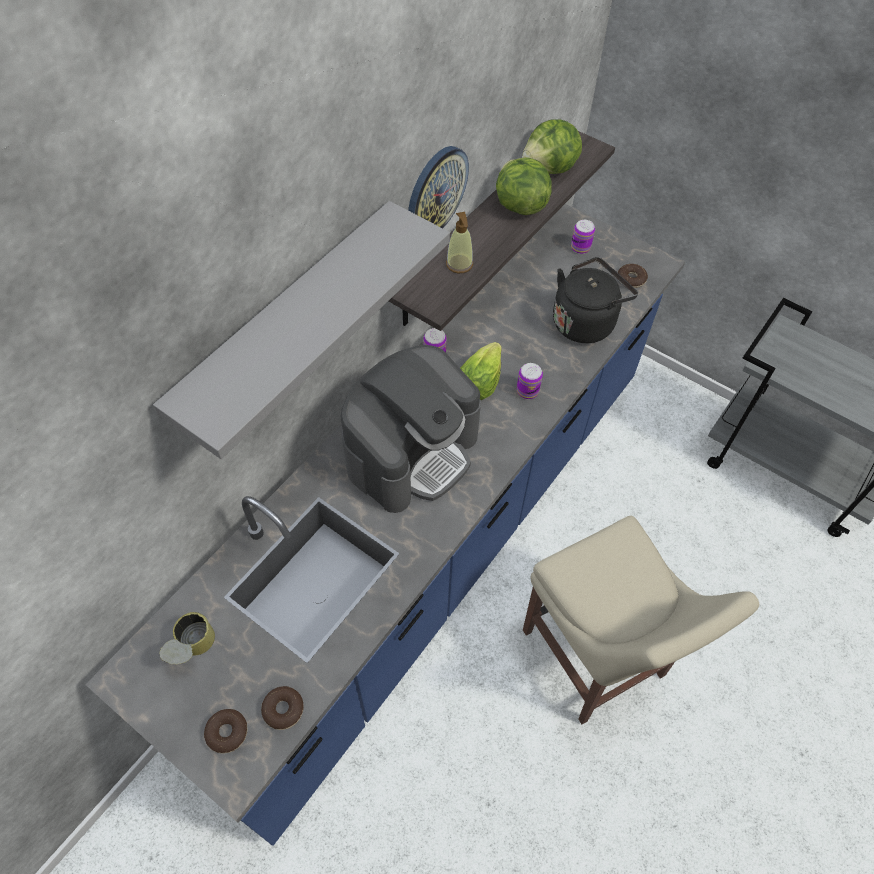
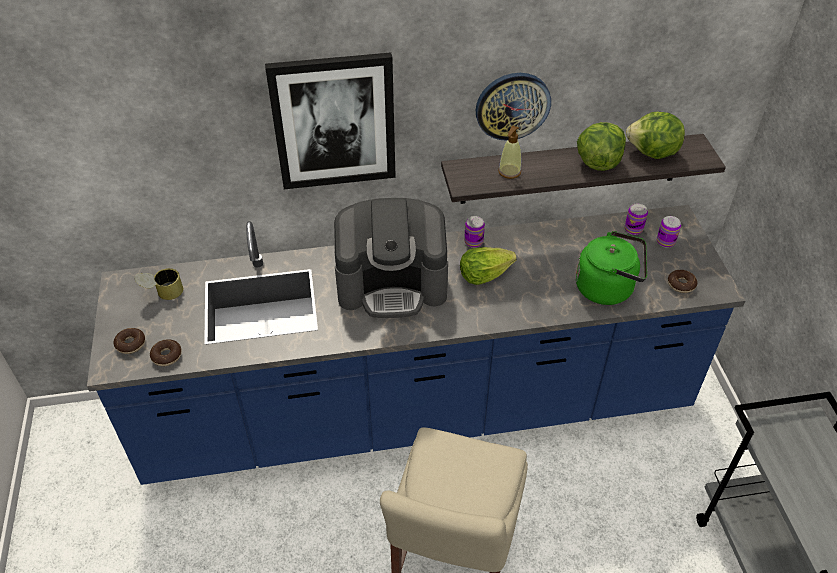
camera: 45 degrees right, 10 degrees down
grey shelf [153,201,450,459] -> picture [265,53,396,189]
can [517,363,543,399] -> can moved to [625,204,648,235]
black kettle [553,257,638,343] -> green kettle [576,231,647,305]

